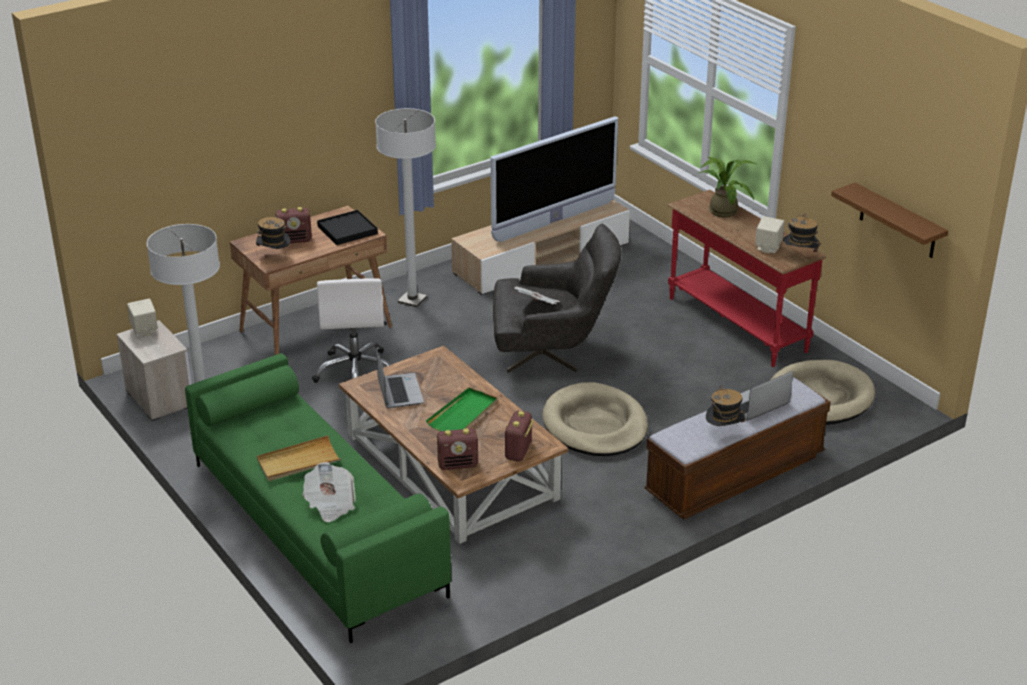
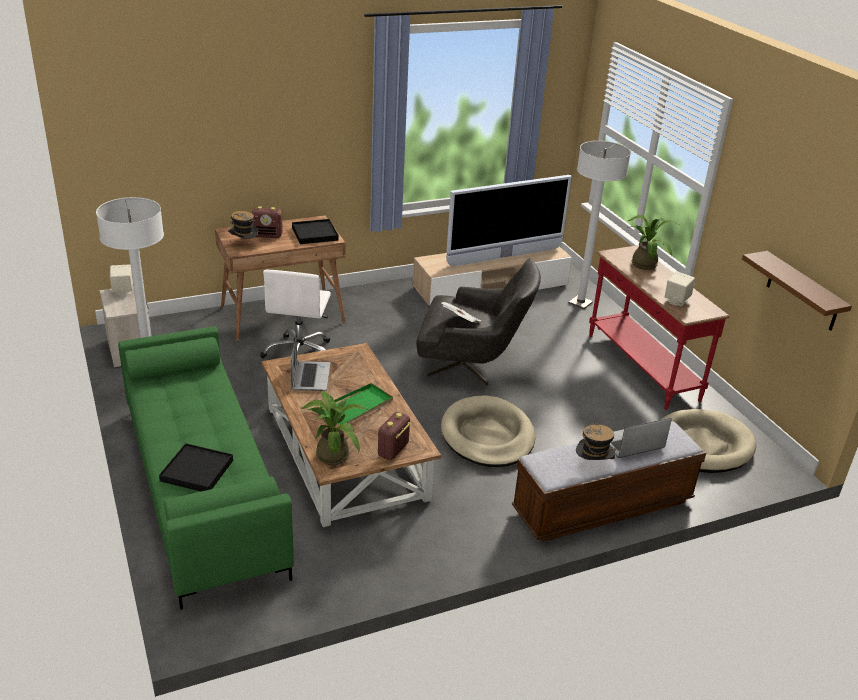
camera: 10 degrees right, 0 degrees up
beige tray [257,435,342,481] -> none
newspaper [303,462,355,522] -> black tray [159,443,233,491]
white floor lamp [375,108,436,307] -> white floor lamp moved to [569,141,631,309]
radio [437,428,478,470] -> potted plant [301,391,368,465]
hat [783,213,821,252] -> none

